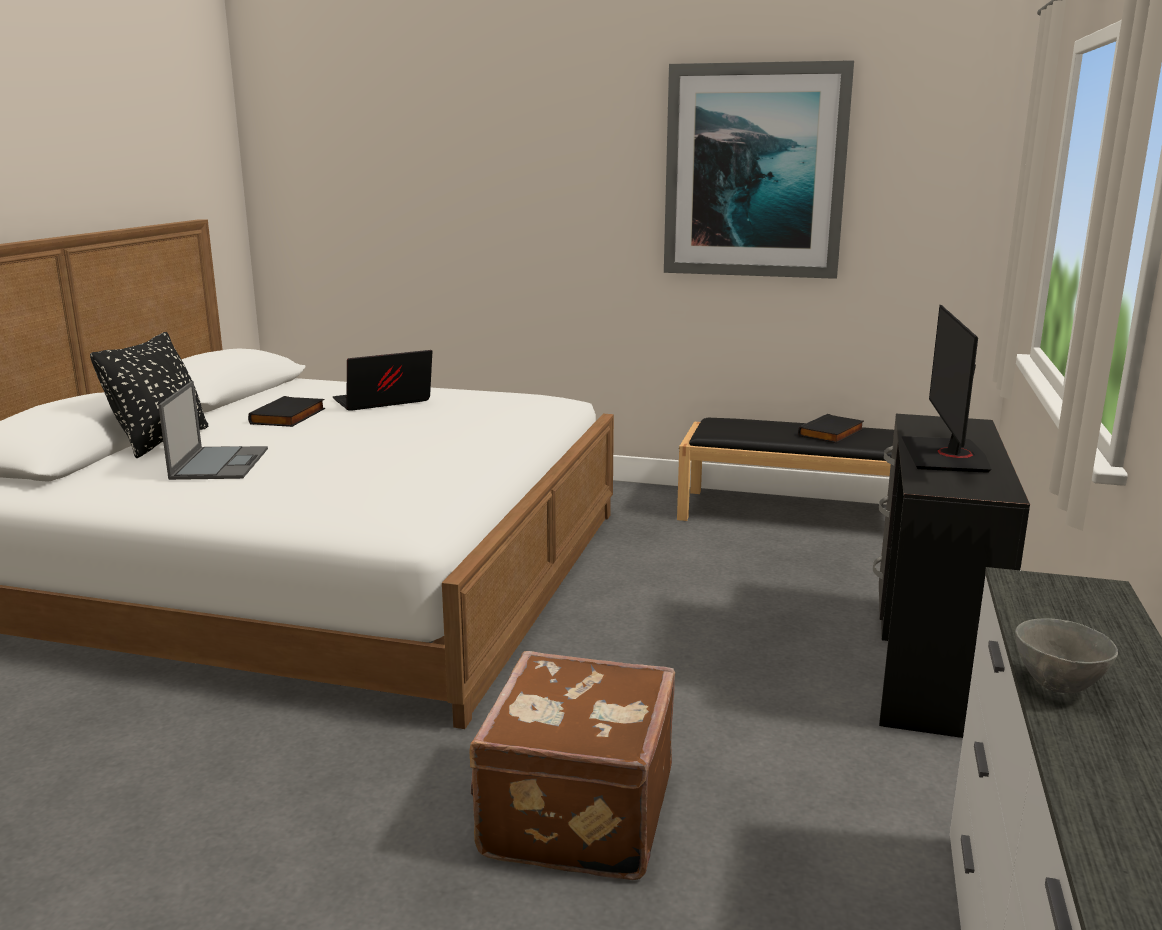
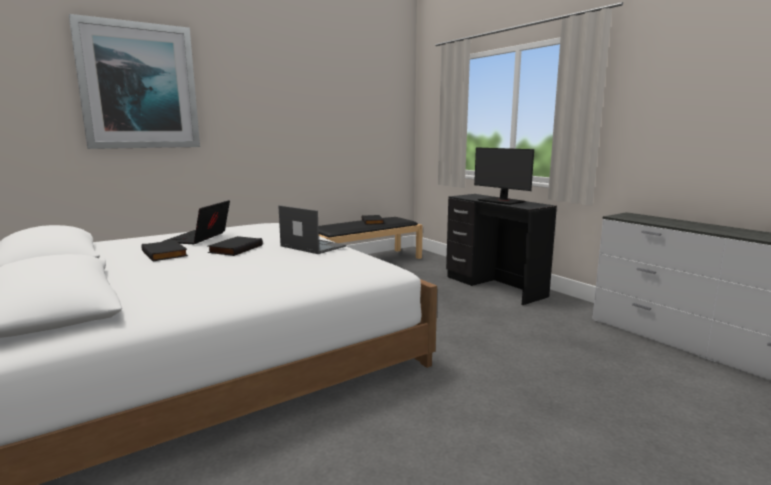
camera: 50 degrees left, 5 degrees down
black pillow [90,332,208,458] -> none
laptop [158,381,268,480] -> laptop moved to [279,205,346,254]
brown suitcase [470,651,675,880] -> none
picture [664,60,854,279] -> picture moved to [69,14,200,149]
grey bowl [1015,618,1118,693] -> none
none -> black book [207,236,263,256]

